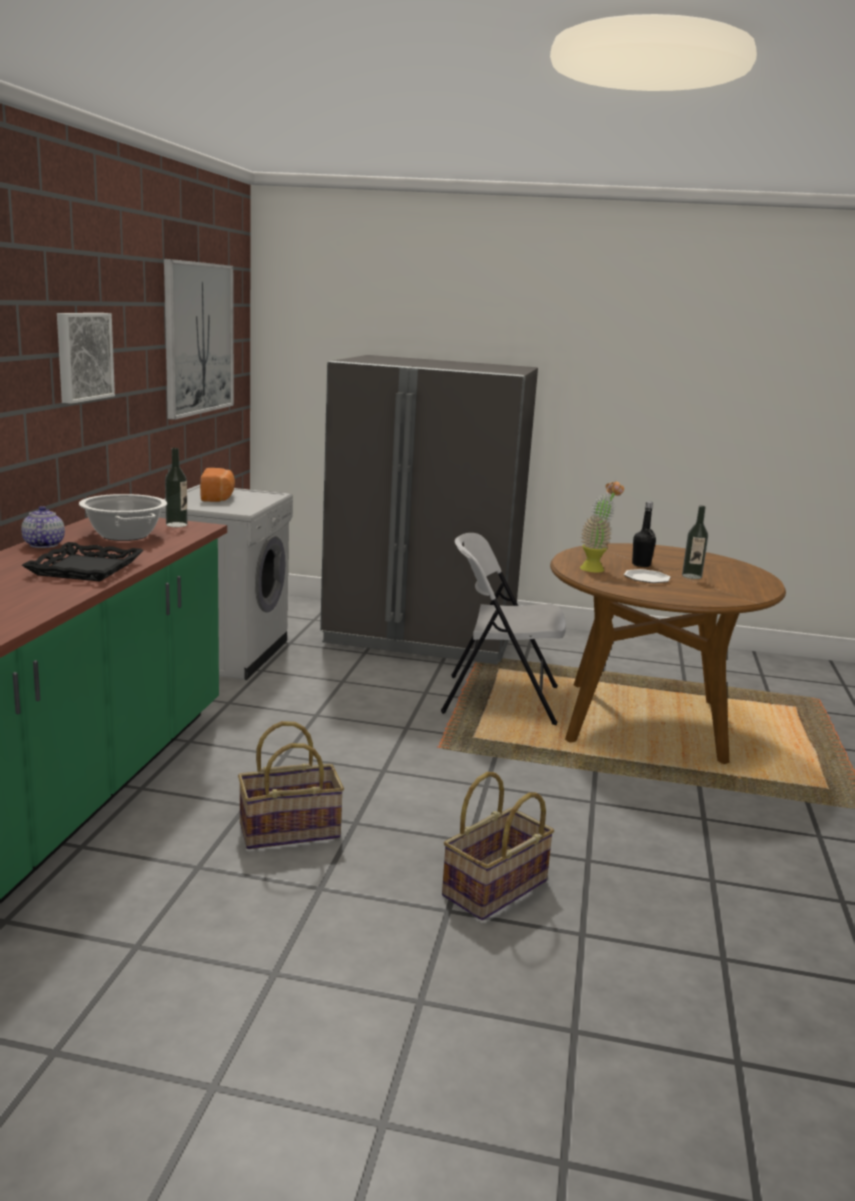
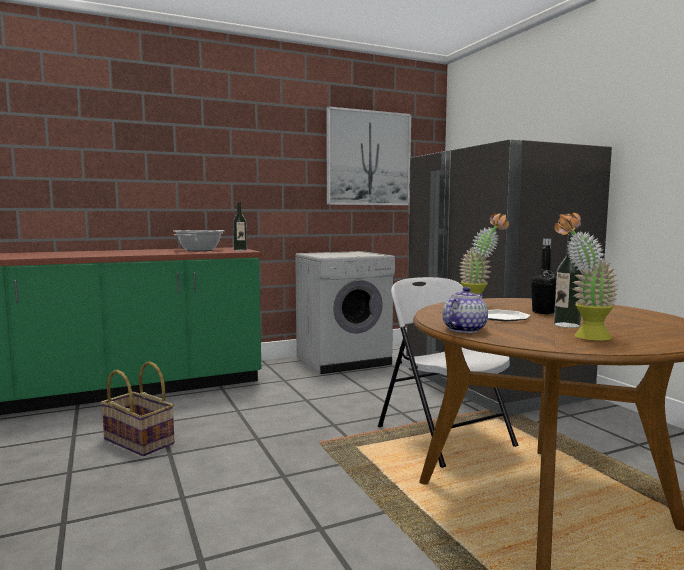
camera: 55 degrees right, 10 degrees down
teapot [21,506,65,548] -> teapot moved to [442,287,488,333]
black tray [22,542,143,581] -> none
picture [57,313,115,404] -> none
bread [200,468,235,502] -> none
basket [442,772,554,920] -> none
none -> potted plant [554,213,619,341]

